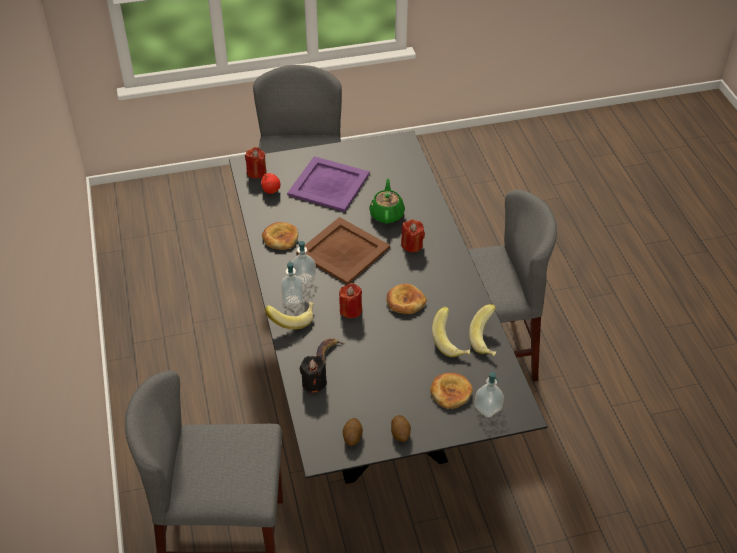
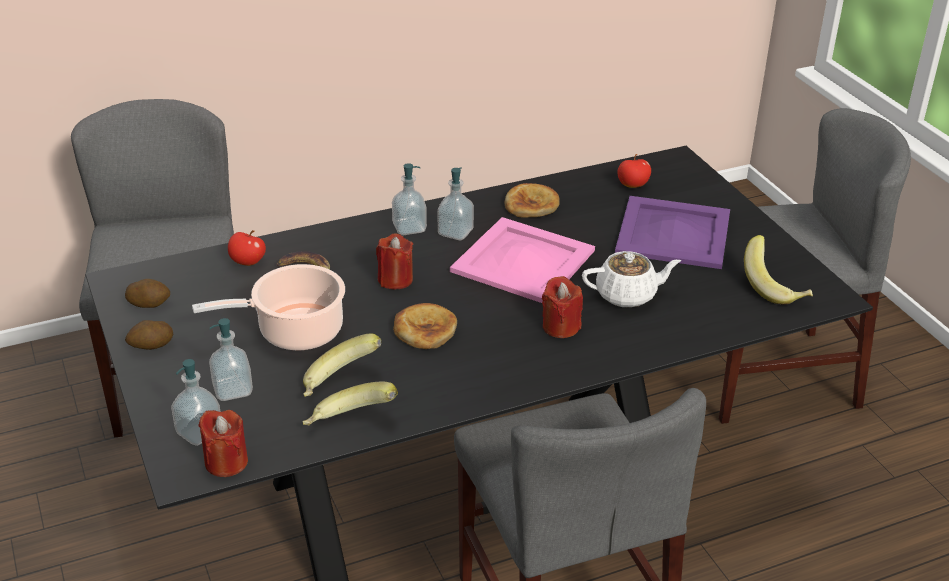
camera: 80 degrees right, 10 degrees down
red candle [245,147,266,179] -> red candle moved to [198,410,248,477]
banana [265,302,314,329] -> banana moved to [744,235,813,305]
brown tray [296,217,390,285] -> pink tray [450,217,595,303]
black candle [300,356,327,393] -> apple [228,230,266,266]
green teapot [369,179,405,224] -> white teapot [582,251,681,308]
bread [430,372,473,409] -> soap dispenser [209,318,253,401]
none -> cooking pot [192,264,345,350]

